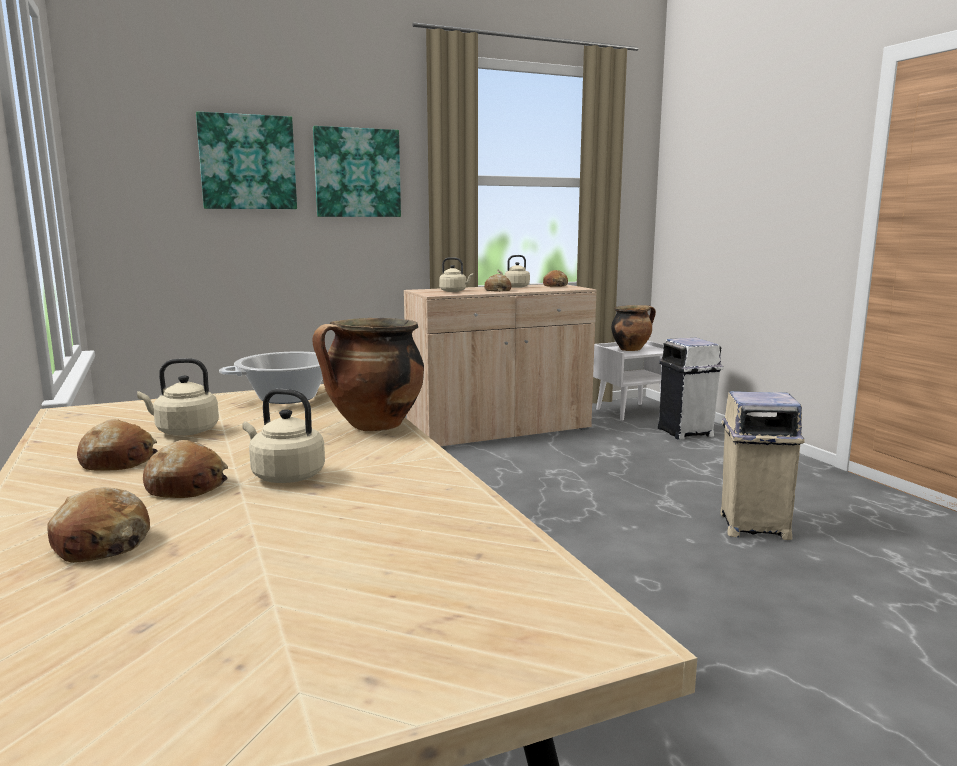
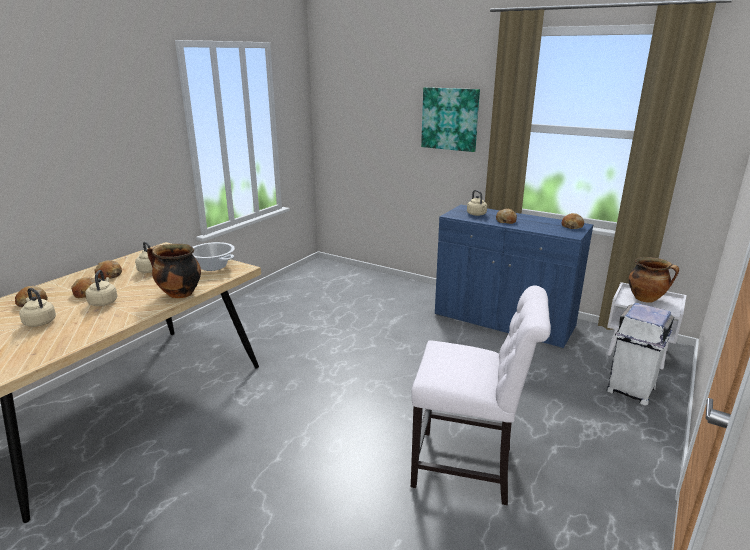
camera: 55 degrees right, 10 degrees up
picture [196,112,297,209] -> none
beige cabinet [404,284,596,446] -> blue cabinet [435,205,593,349]
beige kettle [497,255,530,288] -> beige kettle moved to [19,288,56,327]
beige trash can [720,391,805,540] -> white chair [411,285,551,505]

